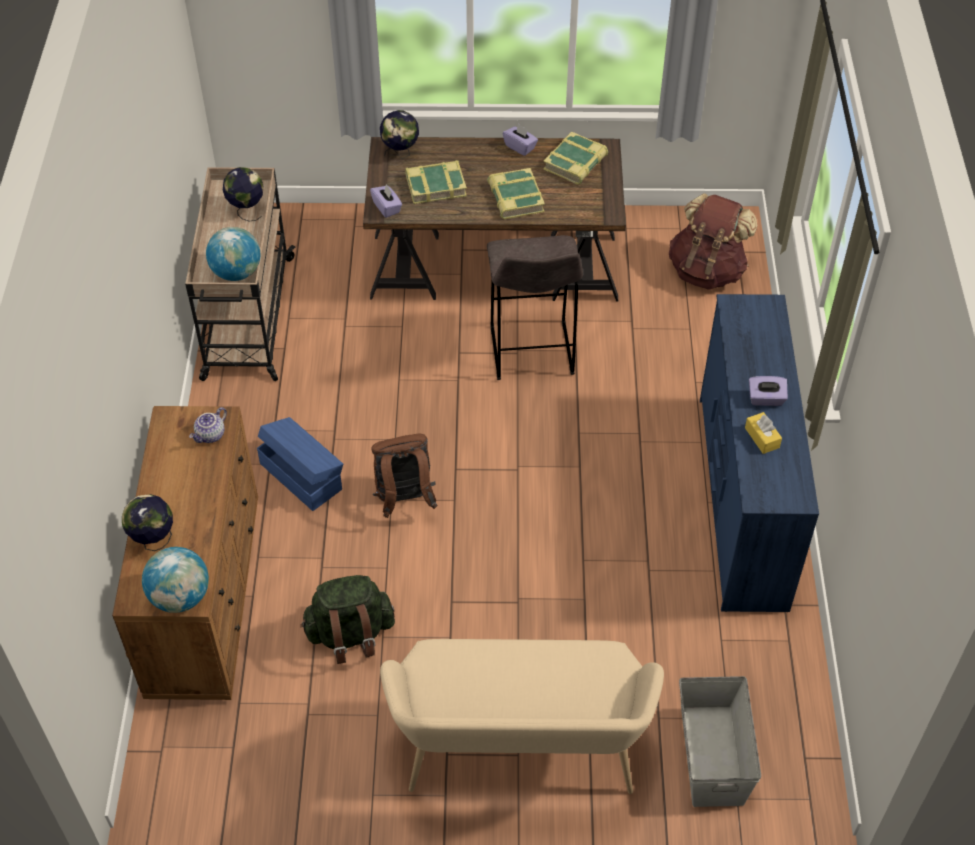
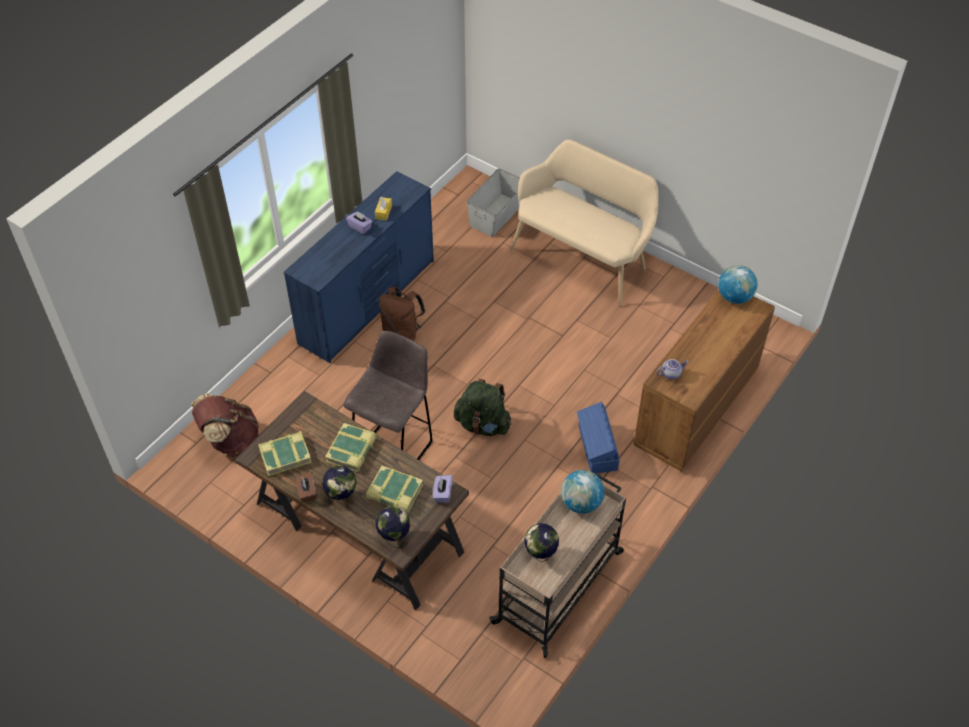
camera: 145 degrees left, 0 degrees up
globe [122,494,173,551] -> globe moved to [322,465,357,505]
green backpack [300,575,395,664] -> green backpack moved to [454,379,512,436]
brown backpack [371,434,438,518] -> brown backpack moved to [379,287,426,341]
purple tissue box [503,124,538,156] -> brown tissue box [296,472,317,502]

